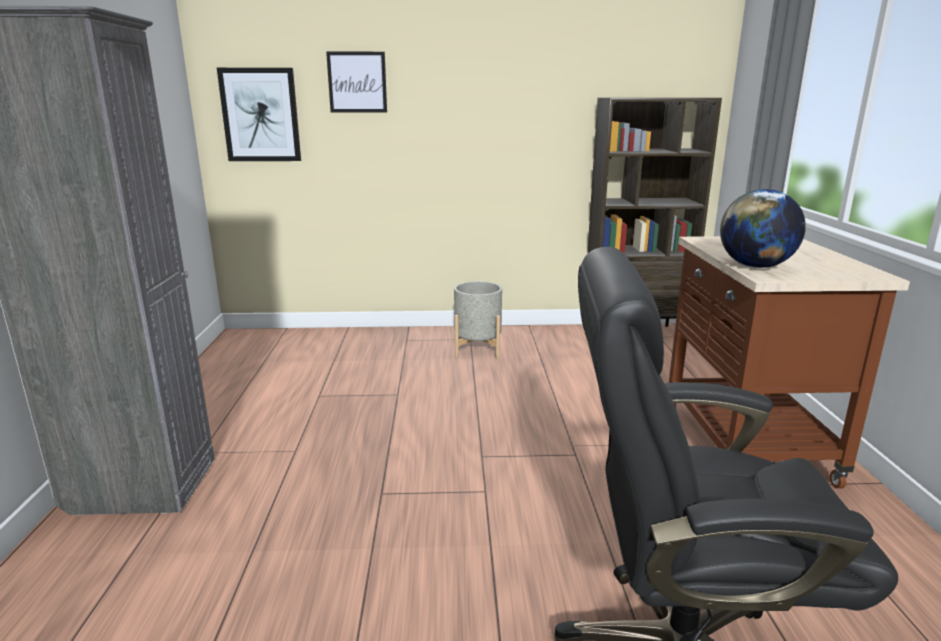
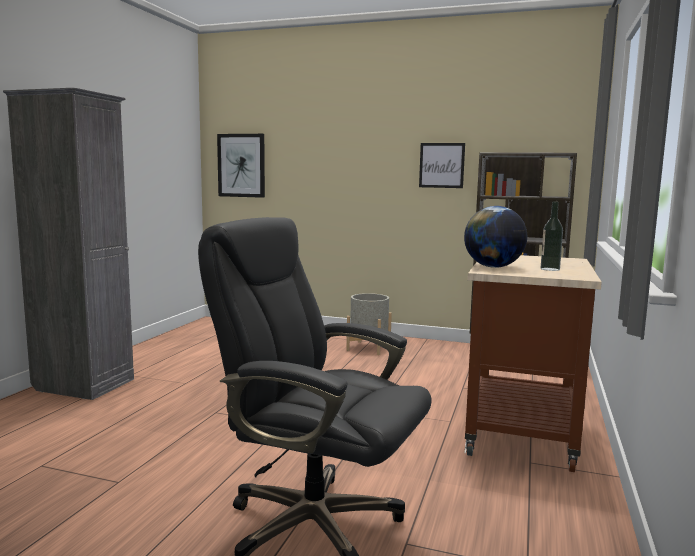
camera: 20 degrees right, 10 degrees down
picture [326,51,387,112] -> picture moved to [419,143,465,188]
none -> bottle [541,202,563,271]

